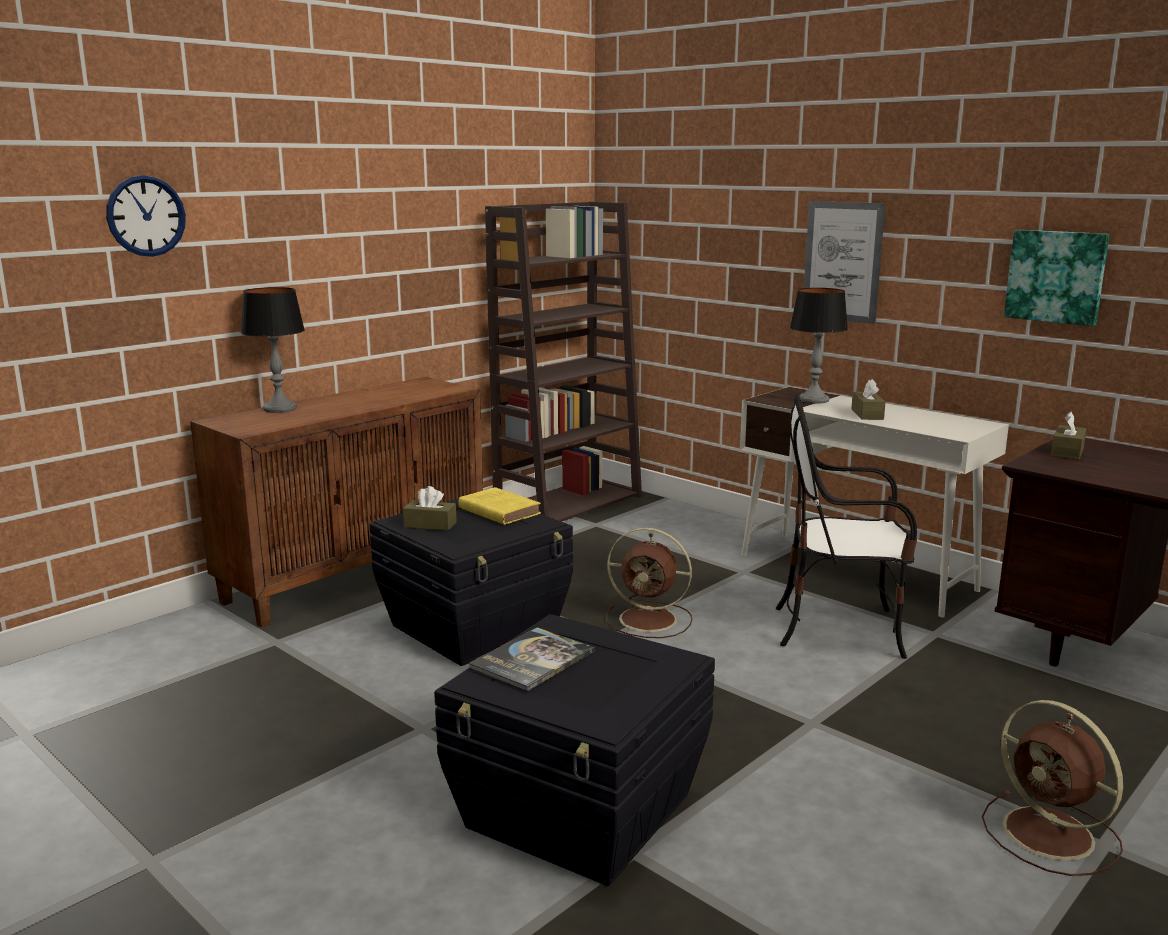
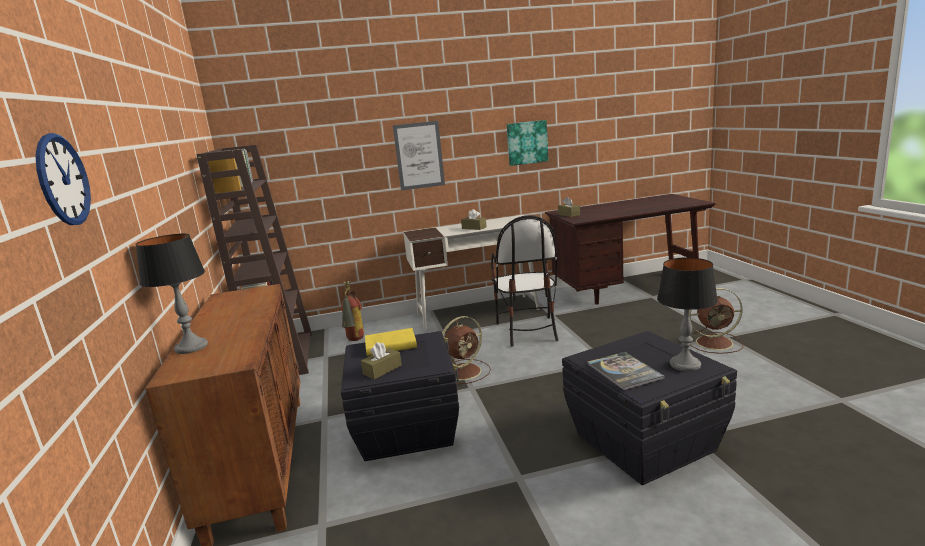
camera: 55 degrees left, 0 degrees up
chair [776,394,917,659] -> chair turned 45 degrees counterclockwise [491,215,559,347]
table lamp [790,288,848,403] -> table lamp moved to [657,257,718,372]
none -> fire extinguisher [341,281,364,341]

